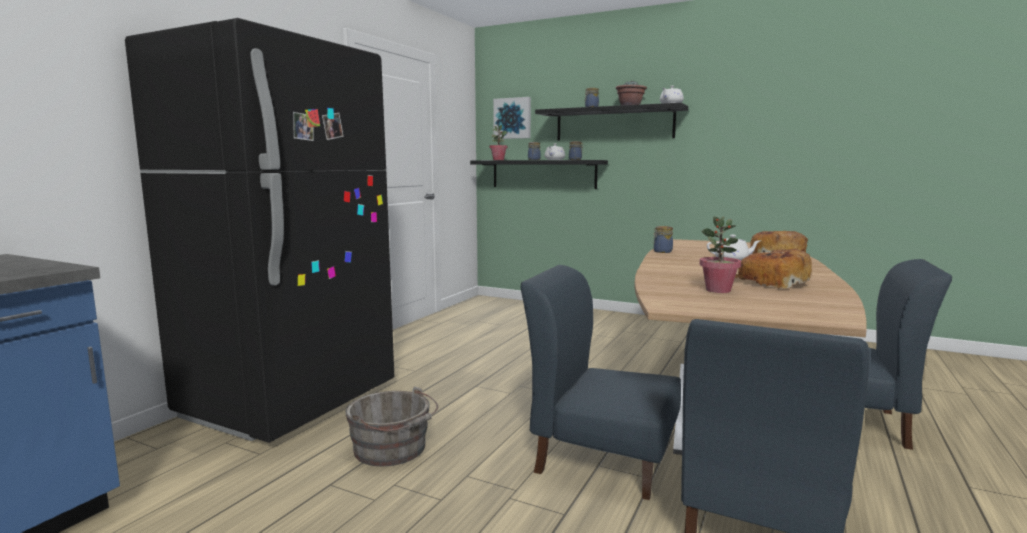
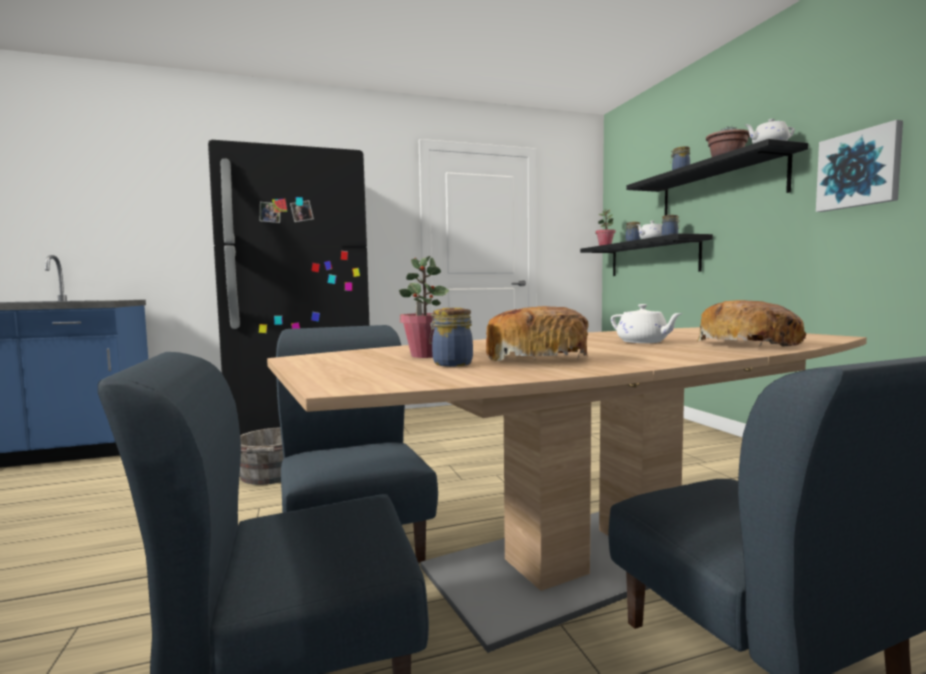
camera: 45 degrees right, 5 degrees down
picture [493,97,531,139] -> picture moved to [816,120,903,212]
jar [653,226,673,253] -> jar moved to [430,308,473,367]

